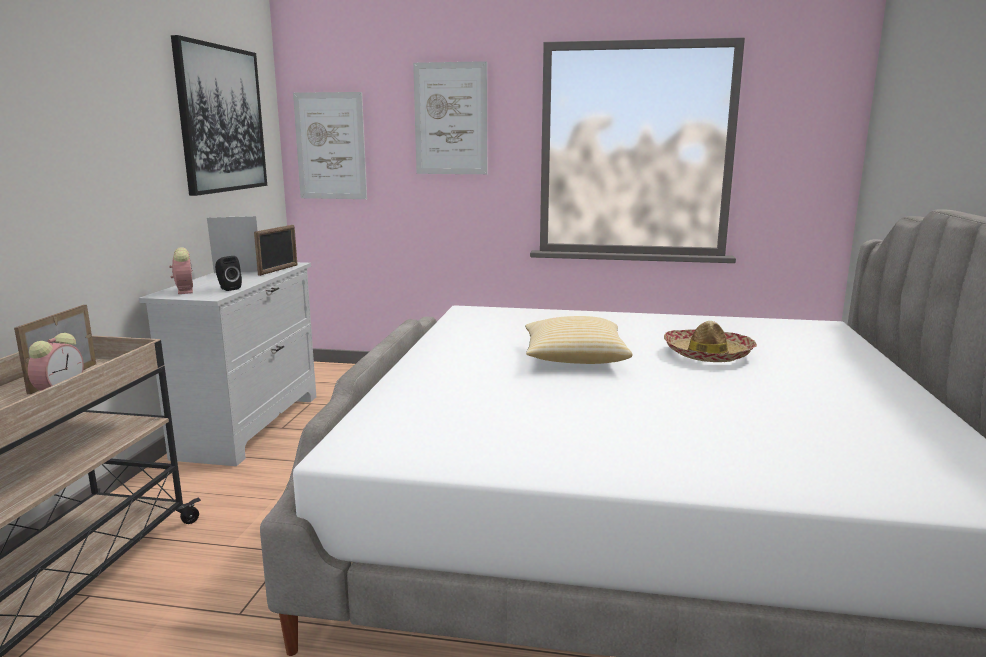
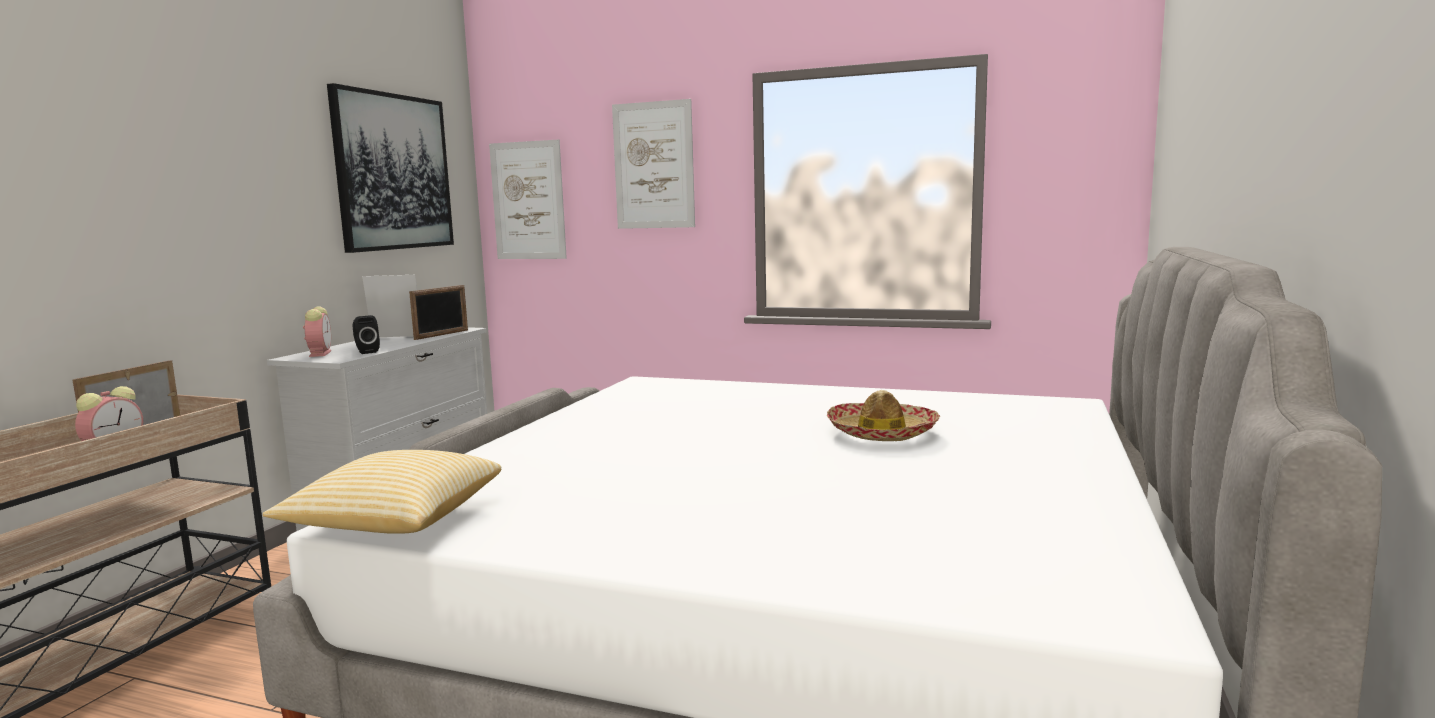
camera: 10 degrees right, 5 degrees down
pillow [525,316,633,364] -> pillow moved to [263,450,502,534]

